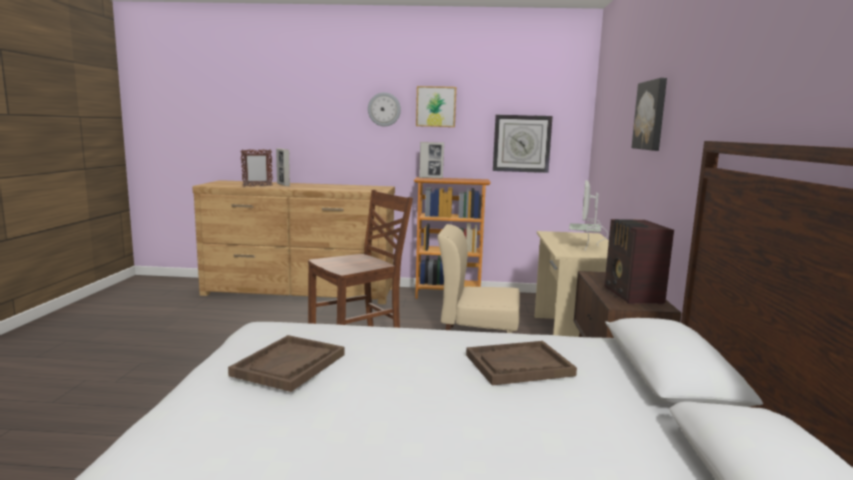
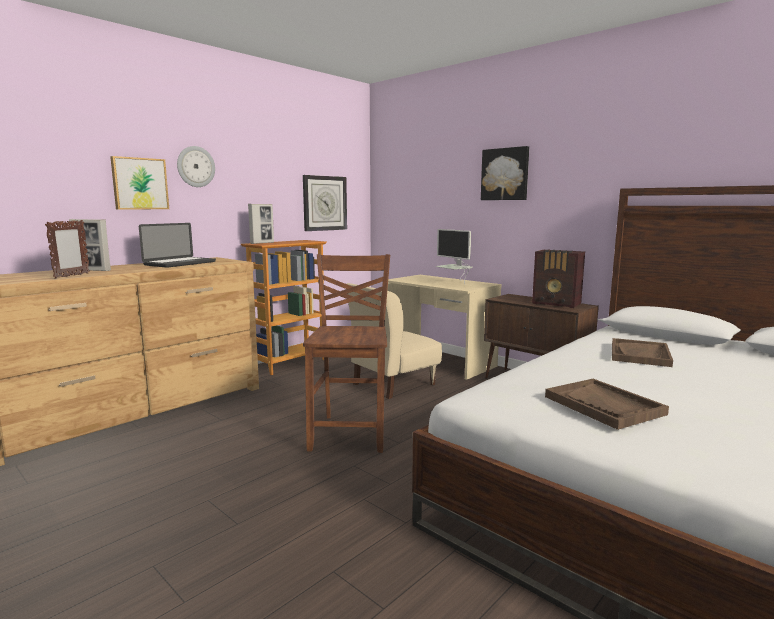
camera: 50 degrees left, 0 degrees up
picture [416,86,456,127] -> picture moved to [110,156,169,210]
none -> laptop [139,223,216,268]

